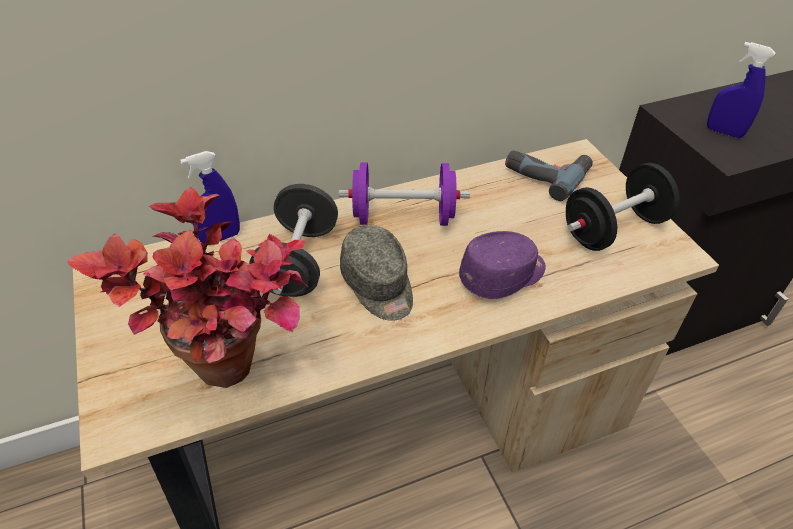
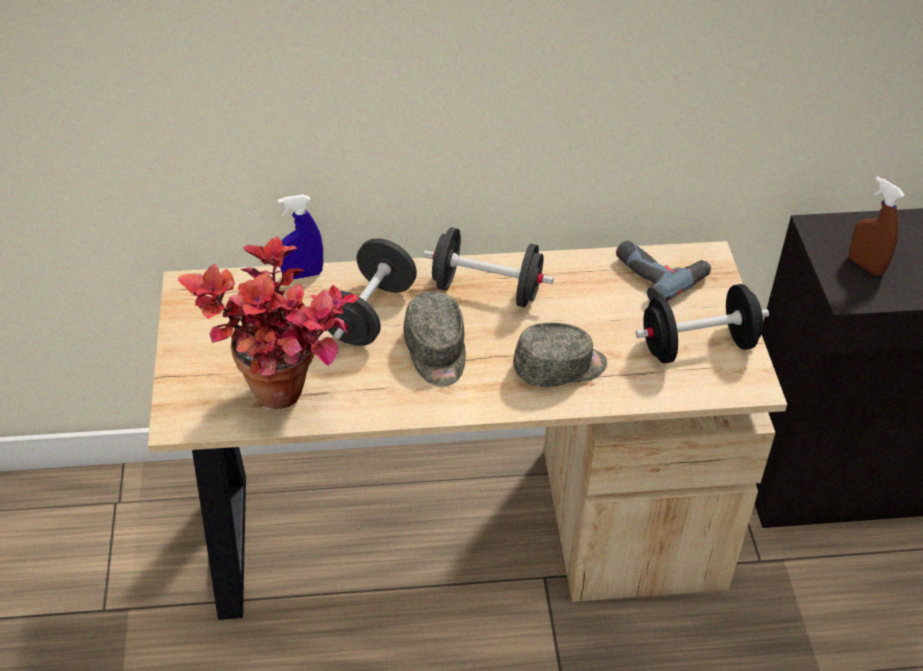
camera: 15 degrees right, 0 degrees up
purple dumbbell [339,162,470,226] -> black dumbbell [423,227,554,307]
purple cap [459,231,546,299] -> grey cap [513,322,607,387]
blue spray bottle [707,42,776,138] -> brown spray bottle [849,177,905,276]

